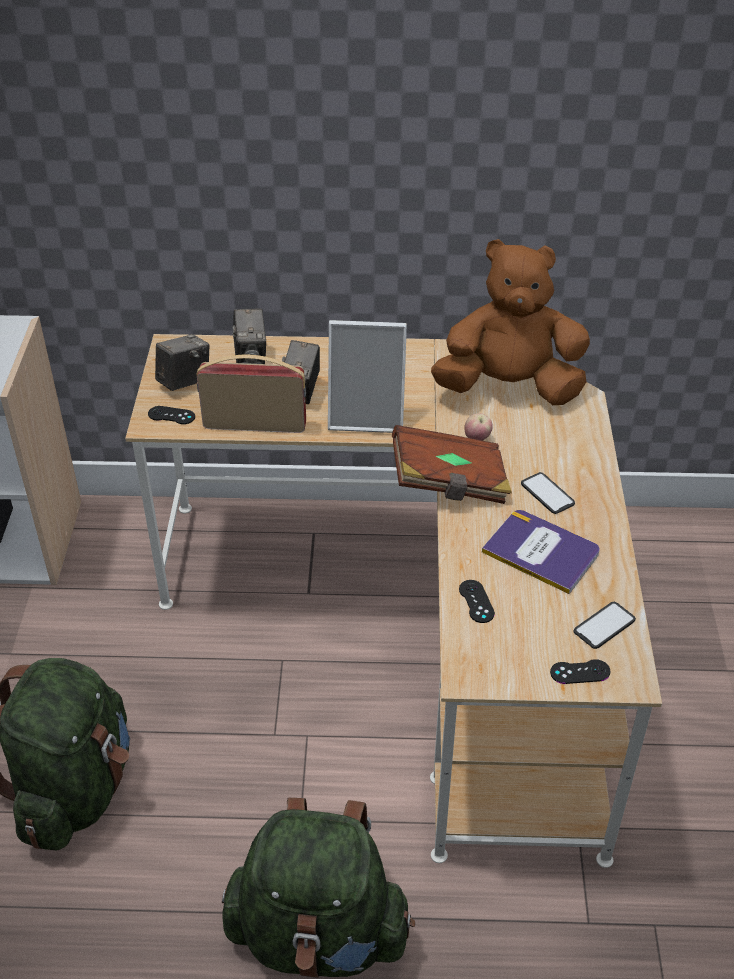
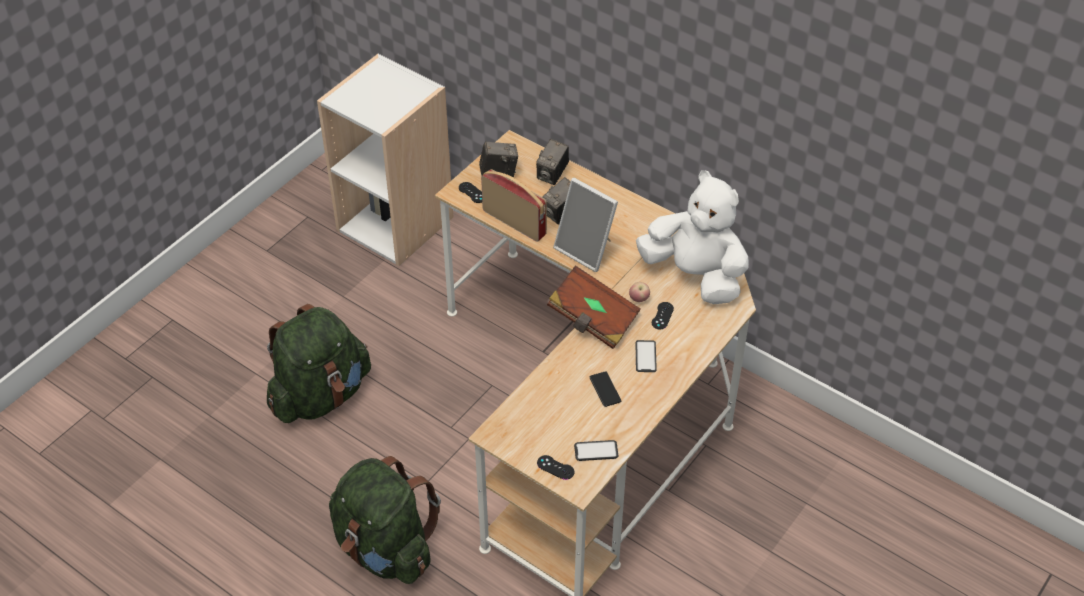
camera: 35 degrees right, 5 degrees up
brown plush toy [431,239,590,405] -> white plush toy [636,170,749,304]
black game controller [459,580,495,623] -> black game controller moved to [652,302,674,329]
book [482,510,600,594] -> phone [590,371,621,407]

